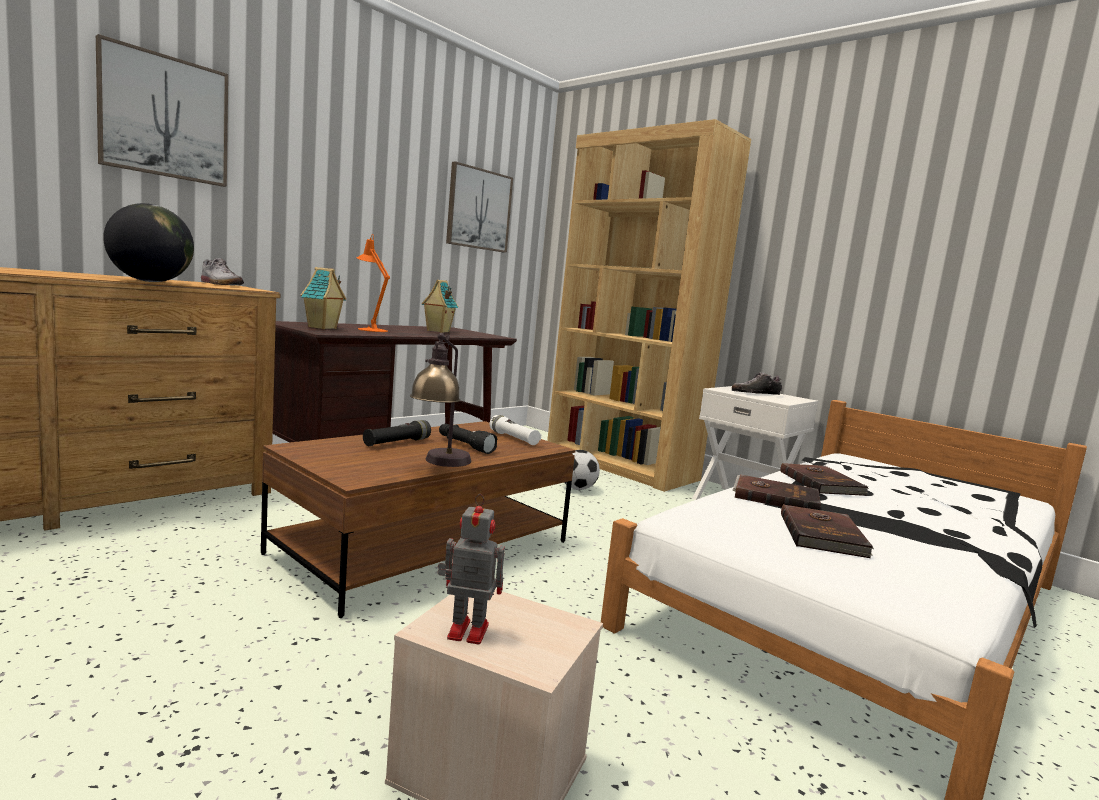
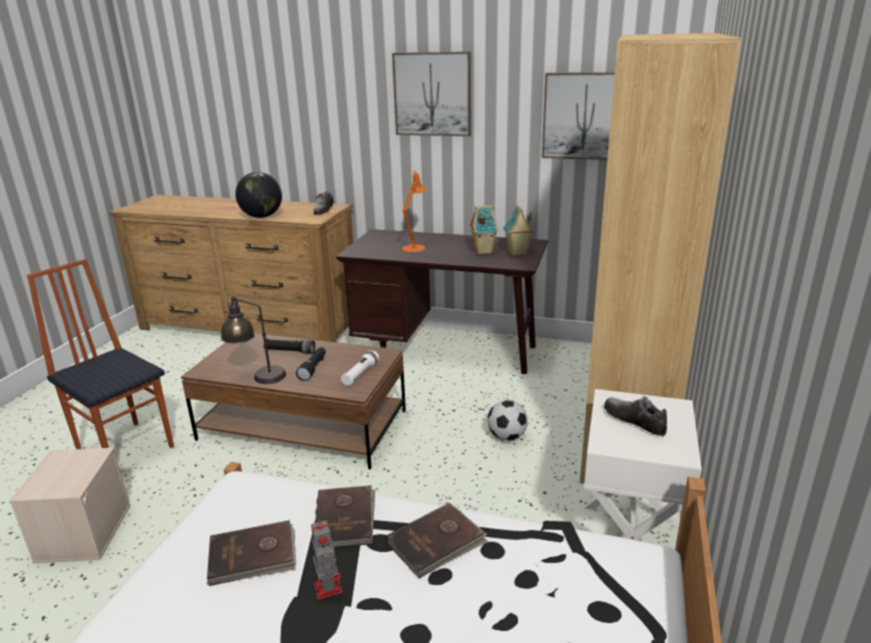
camera: 65 degrees right, 15 degrees up
picture [96,34,228,187] -> picture moved to [392,52,471,136]
toy house [301,267,346,329] -> toy house moved to [503,204,535,256]
toy robot [437,494,505,644] -> toy robot moved to [311,518,343,600]
none -> chair [27,259,174,449]

